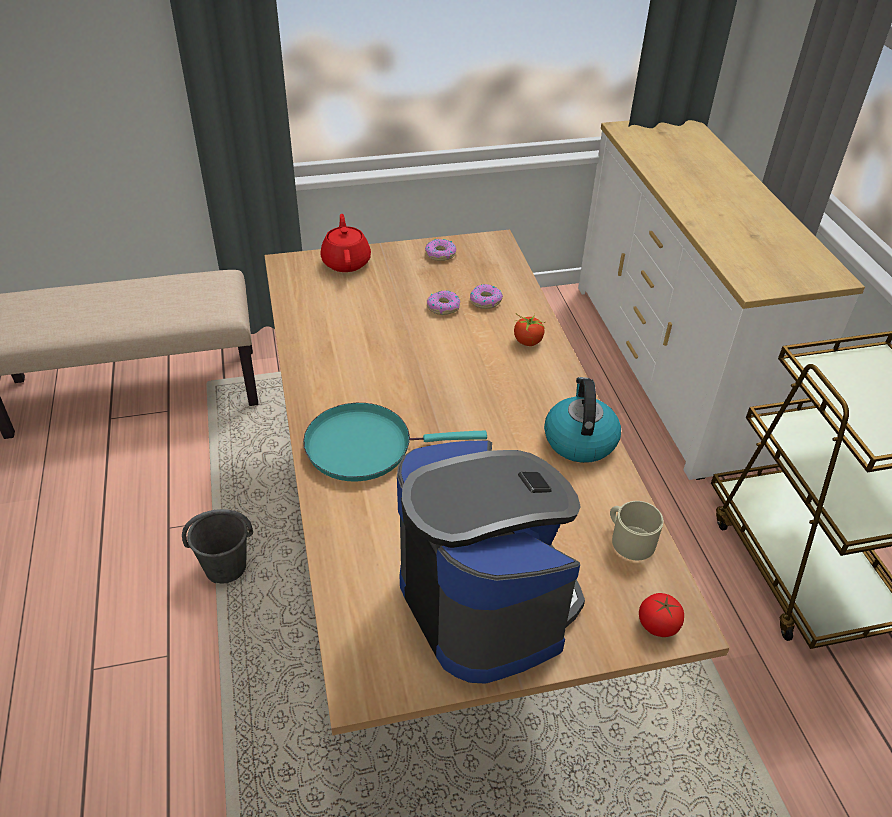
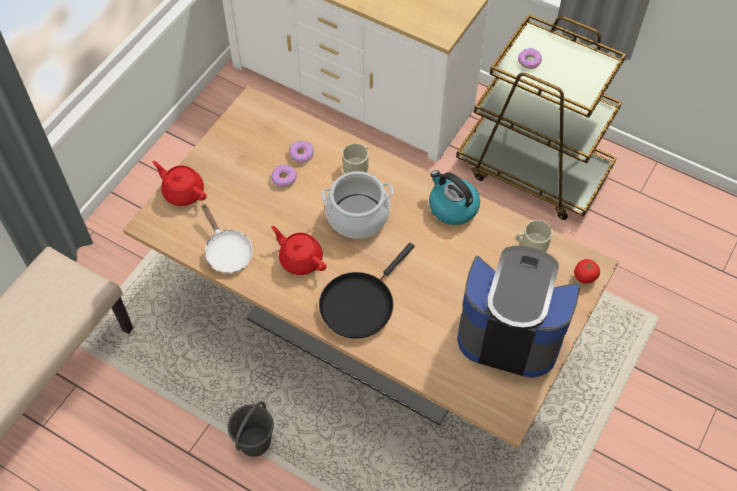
camera: 45 degrees left, 15 degrees up
turquoise frying pan [303,403,487,481] -> black frying pan [319,243,415,339]
donut [425,239,456,261] -> donut moved to [518,48,542,69]
tomato [514,314,546,346] -> beige mug [342,143,369,174]
none -> white frying pan [202,204,253,273]
none -> red teapot [271,226,326,275]
none -> cooking pot [321,171,394,239]

